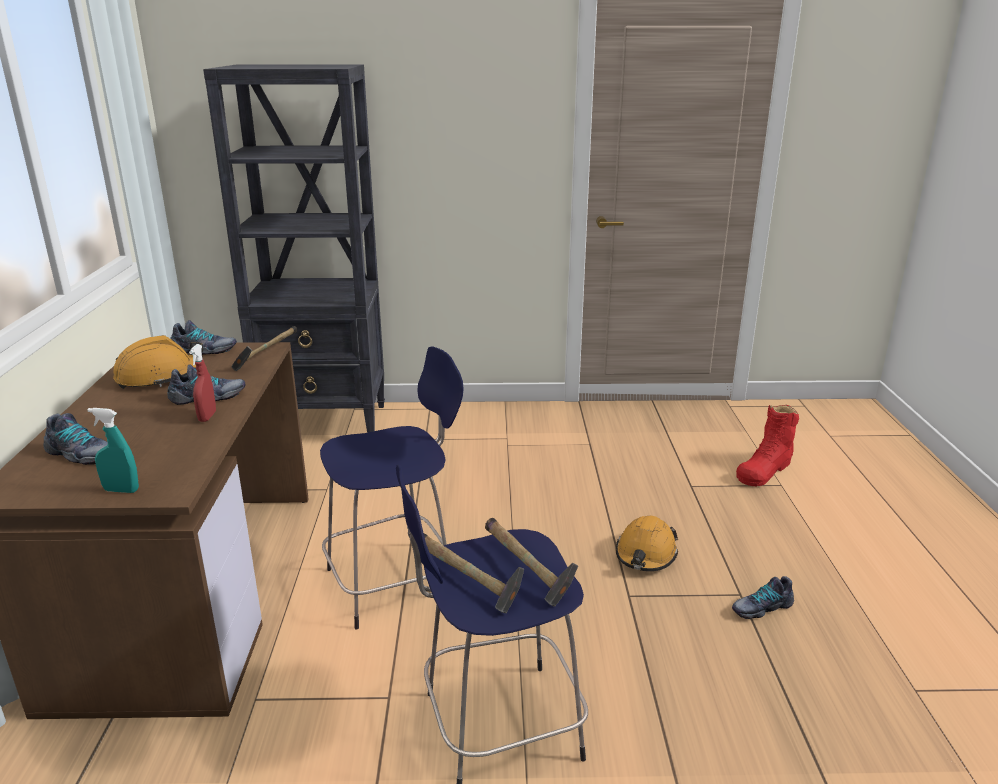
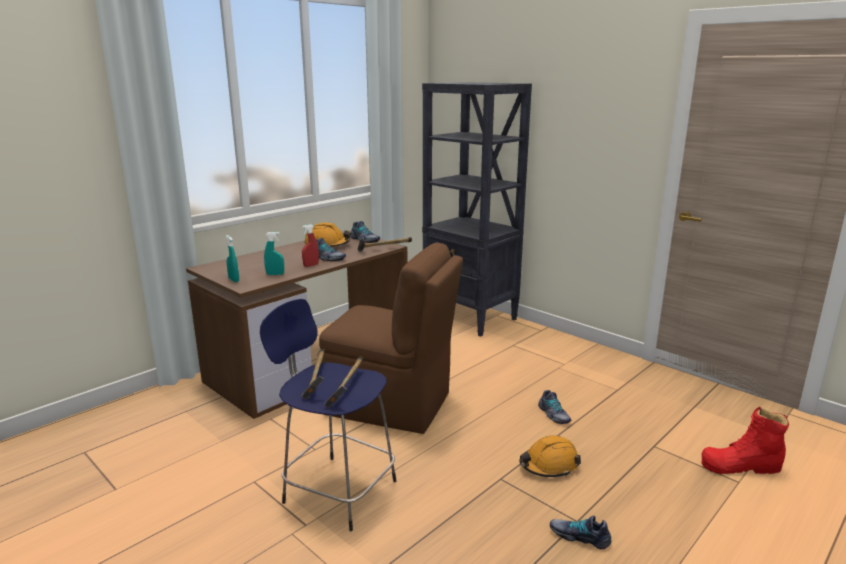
camera: 45 degrees right, 5 degrees down
shoe [44,413,108,465] -> shoe moved to [538,390,571,424]
blue stool [320,346,464,630] -> brown chair [317,243,463,434]
none -> turquoise spray bottle [264,232,284,275]

